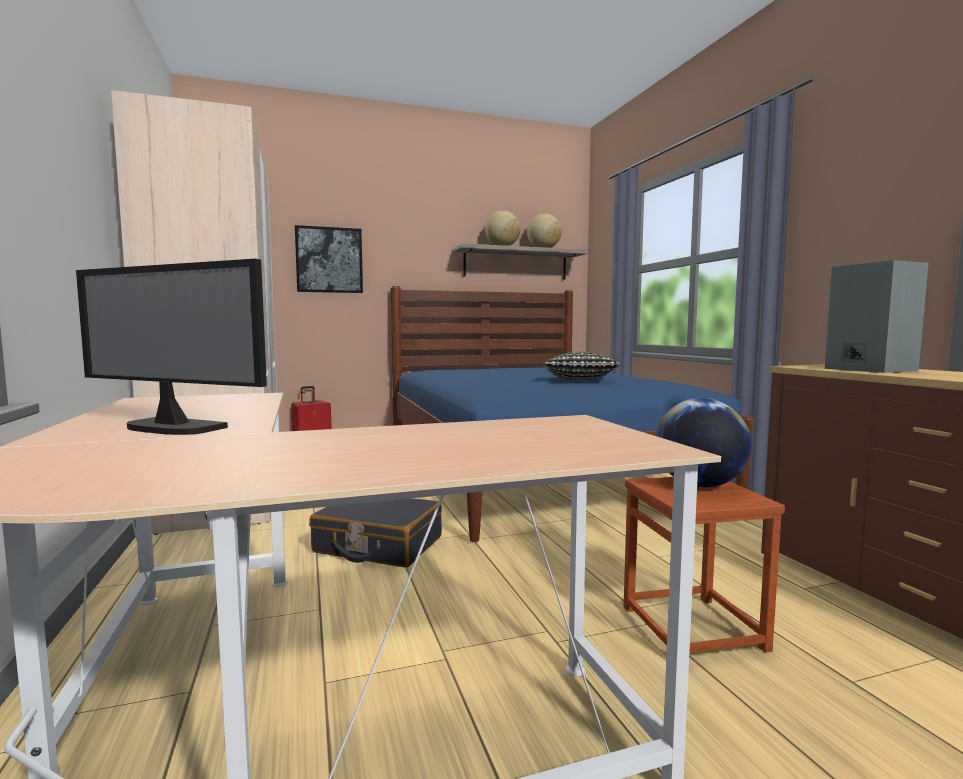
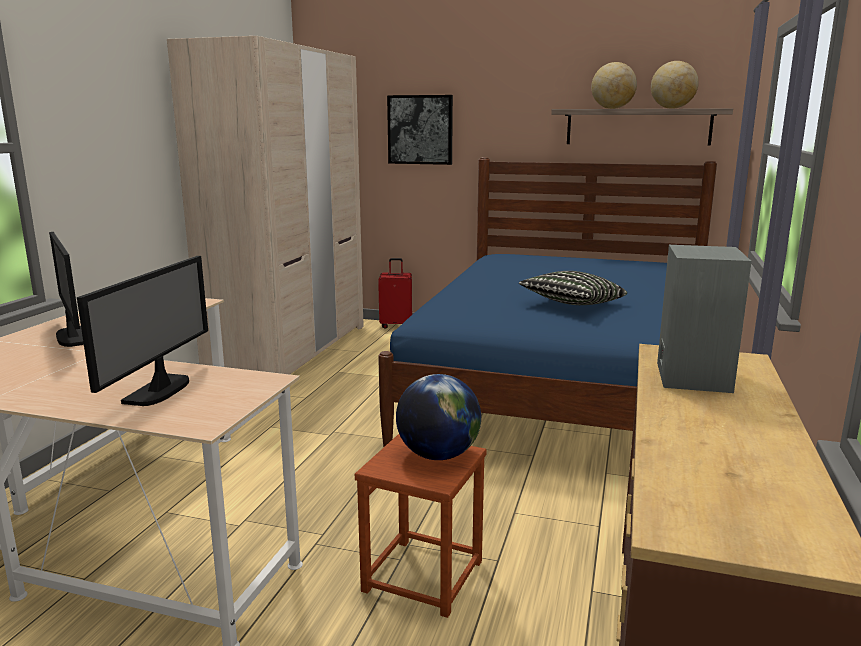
camera: 35 degrees right, 10 degrees up
black suitcase [309,498,442,568] -> none
none -> monitor [77,256,208,406]

